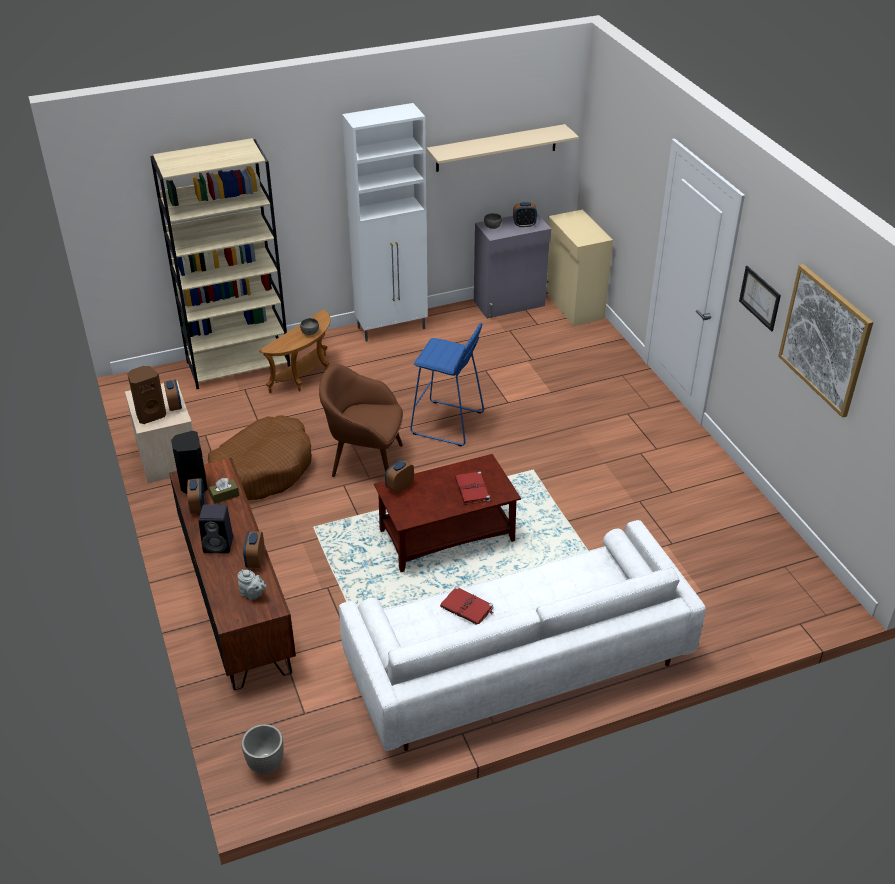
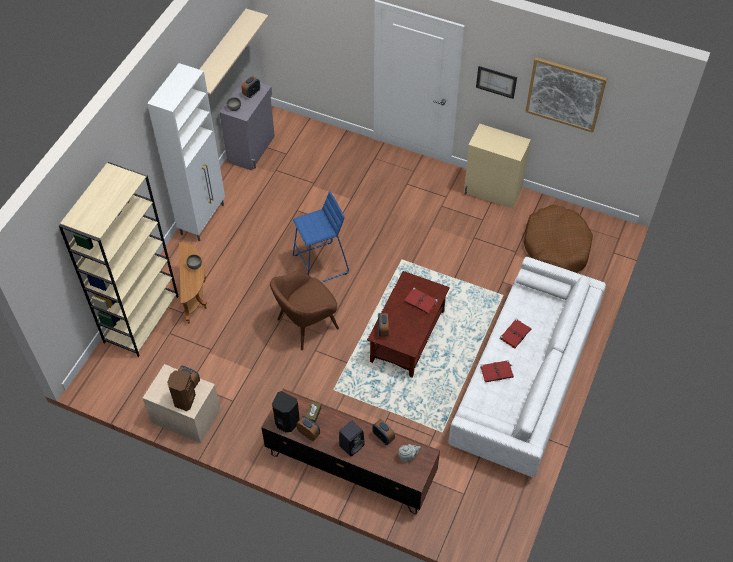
camera: 45 degrees left, 15 degrees up
brown dog bed [208,415,312,500] -> brown dog bed moved to [524,204,593,273]
planter [241,724,284,774] -> none
beige cabinet [546,210,613,326] -> beige cabinet moved to [464,123,531,209]
none -> red book [499,319,531,348]

